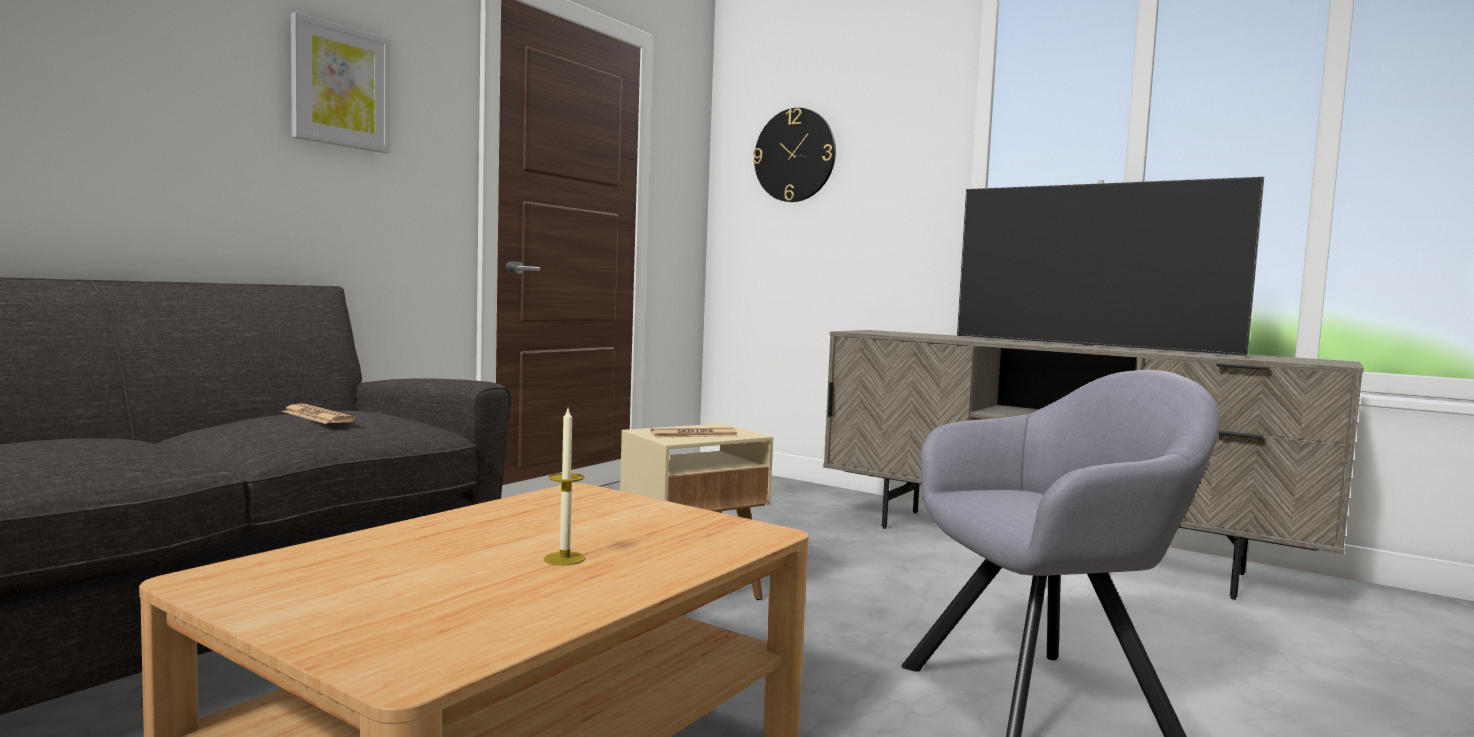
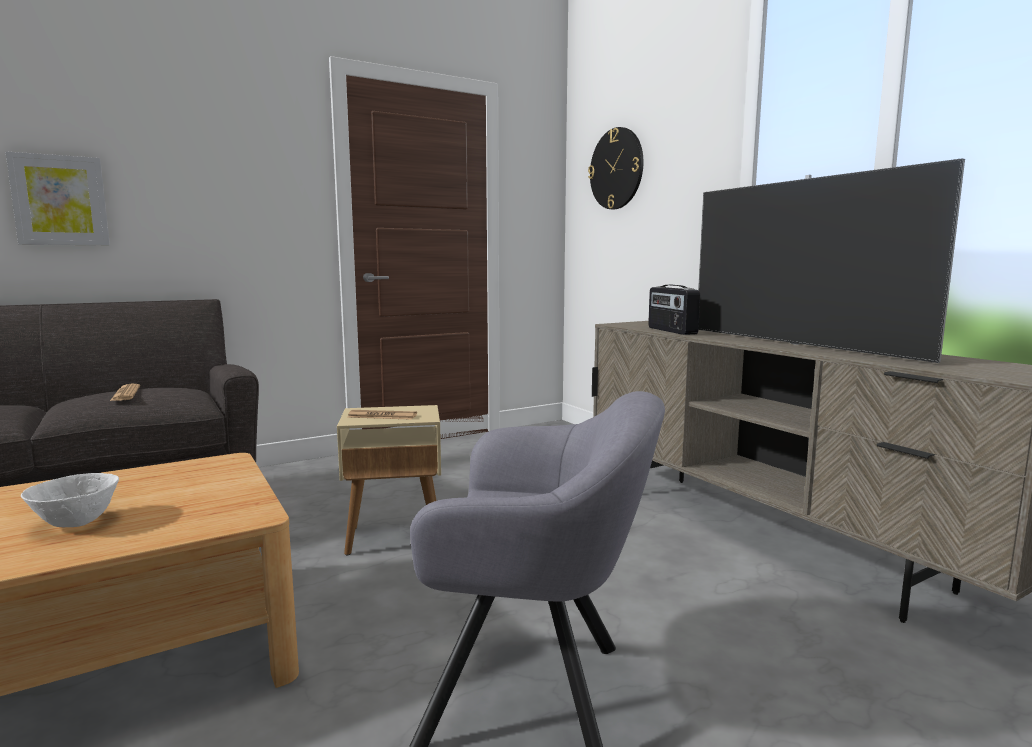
camera: 25 degrees right, 5 degrees up
picture [291,12,390,153] -> picture moved to [6,151,110,245]
candle [544,409,586,566] -> white bowl [21,473,119,527]
none -> radio [648,285,700,335]

